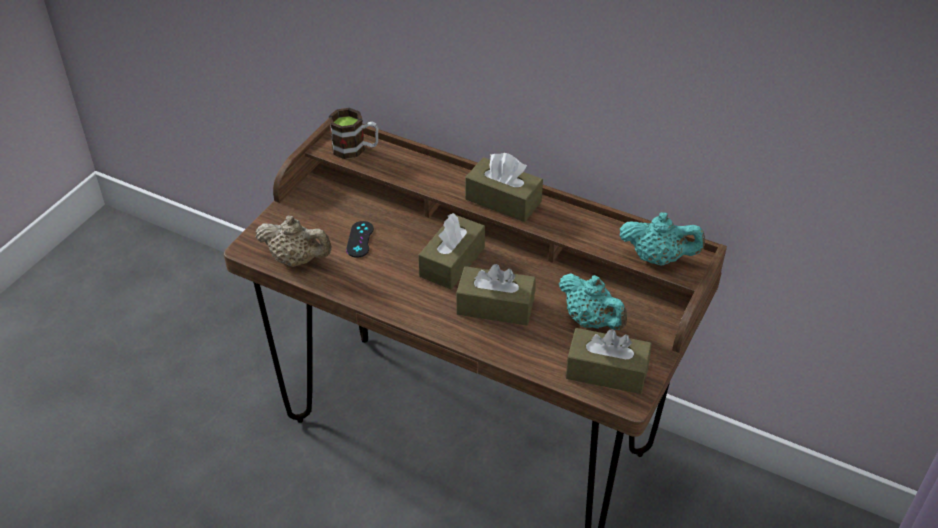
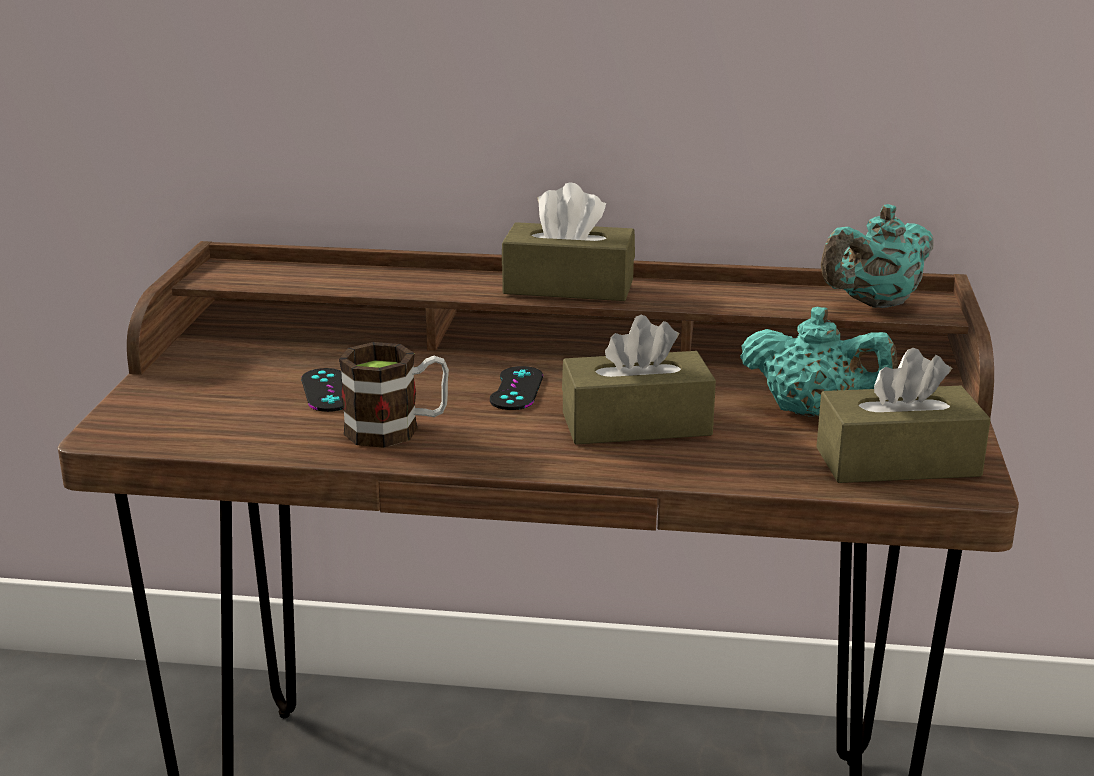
camera: 20 degrees left, 20 degrees down
beige teapot [255,215,332,267] -> none
mug [329,108,379,159] -> mug moved to [339,342,449,448]
brown tissue box [418,213,485,289] -> black game controller [490,366,543,410]
turquoise teapot [620,212,705,265] -> turquoise teapot turned 150 degrees clockwise [821,204,934,308]

